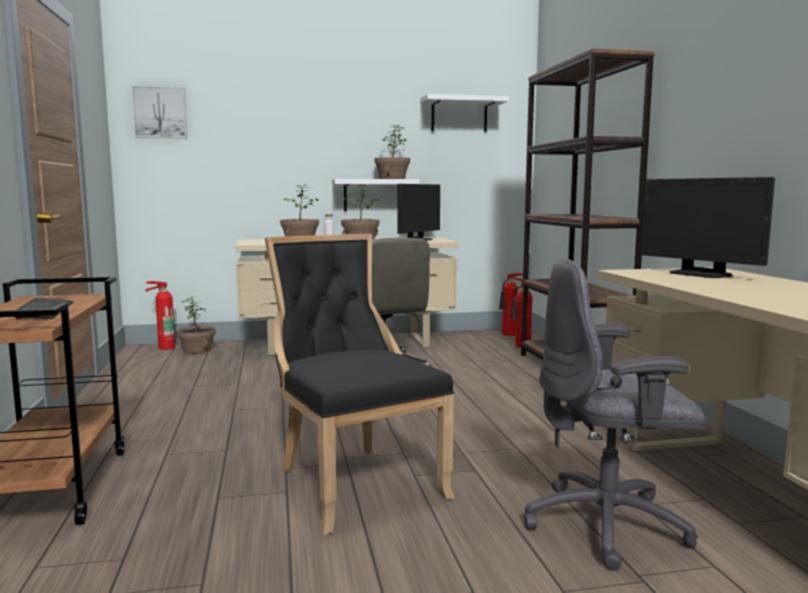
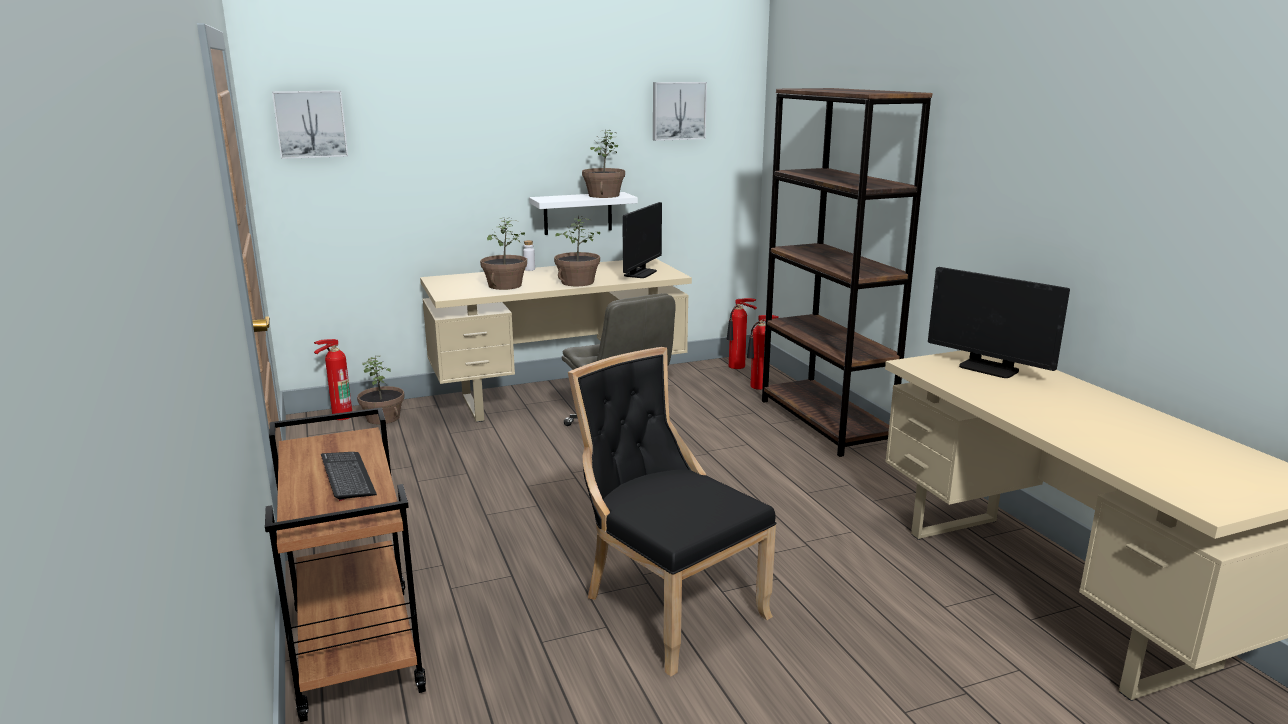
camera: 10 degrees left, 10 degrees up
white shelf [420,94,509,132] -> picture [653,82,707,141]
grey office chair [524,258,705,571] -> none

